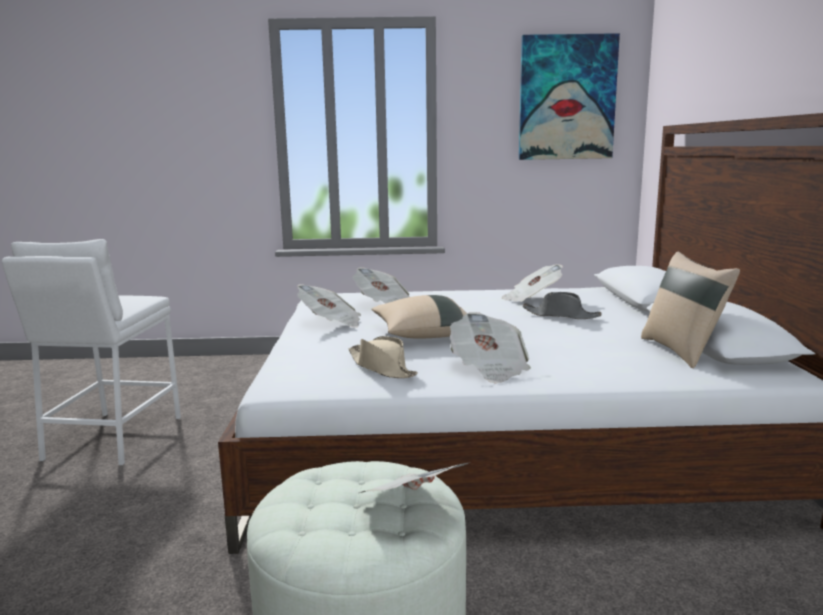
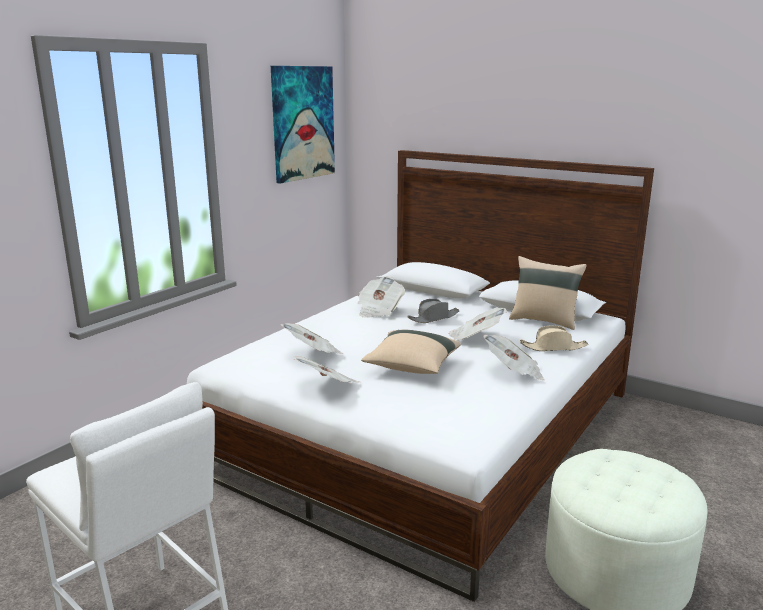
camera: 55 degrees left, 5 degrees up
beige hat [348,336,418,378] -> beige hat moved to [520,325,588,351]
newspaper [359,462,471,493] -> newspaper moved to [448,307,507,341]

